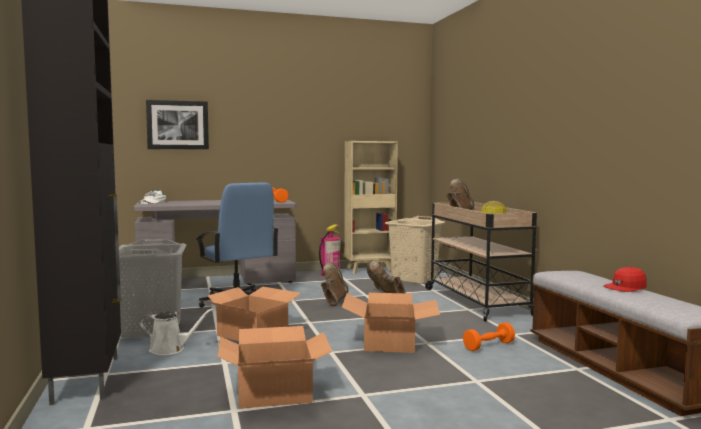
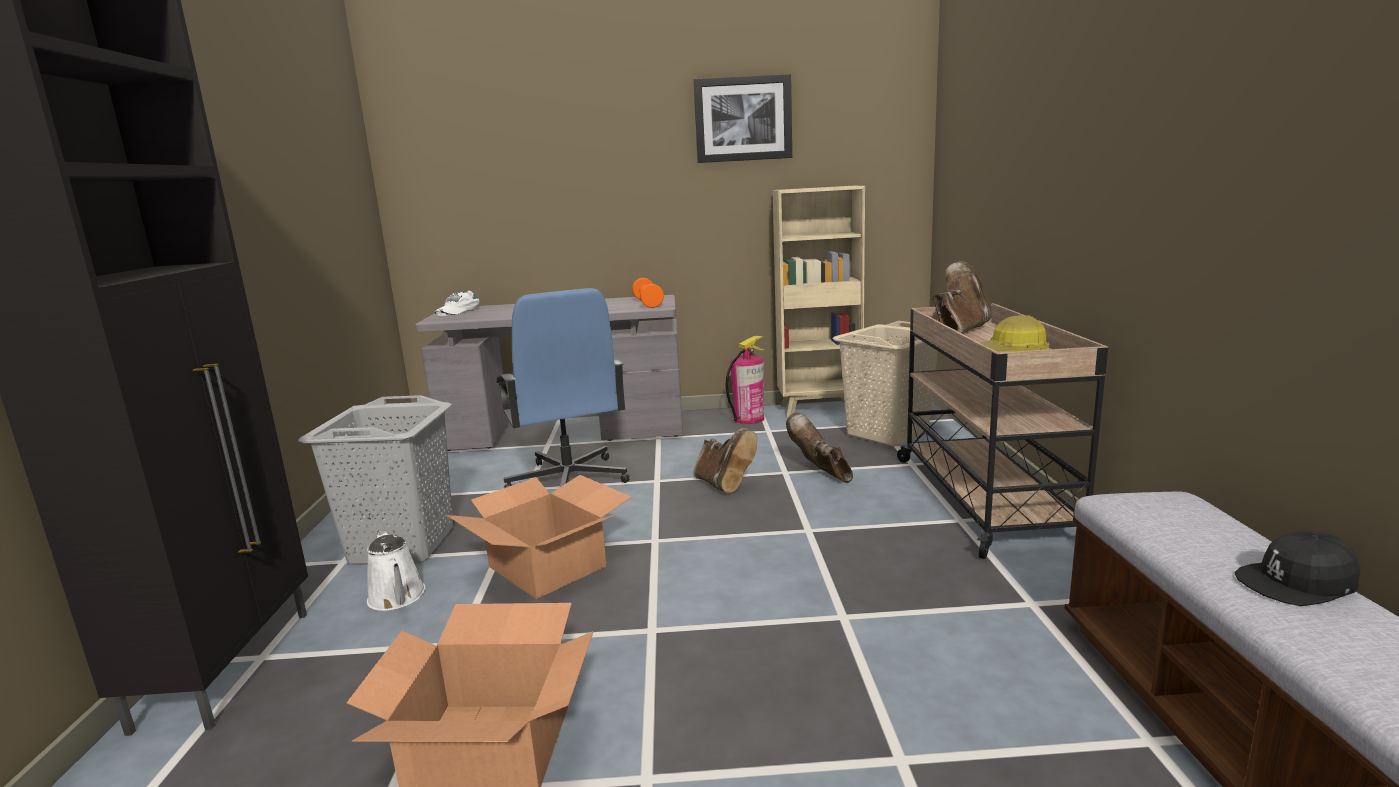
camera: 15 degrees right, 10 degrees up
white watering can [140,308,213,355] -> white watering can turned 45 degrees clockwise [367,530,426,611]
picture [146,100,209,150] -> picture moved to [693,74,792,163]
brown boot [321,262,349,306] -> brown boot turned 120 degrees clockwise [693,428,757,493]
cardboard box [342,293,440,353] -> none
orange dumbbell [463,323,515,351] -> none
red cap [603,267,647,292] -> black cap [1234,531,1361,606]

